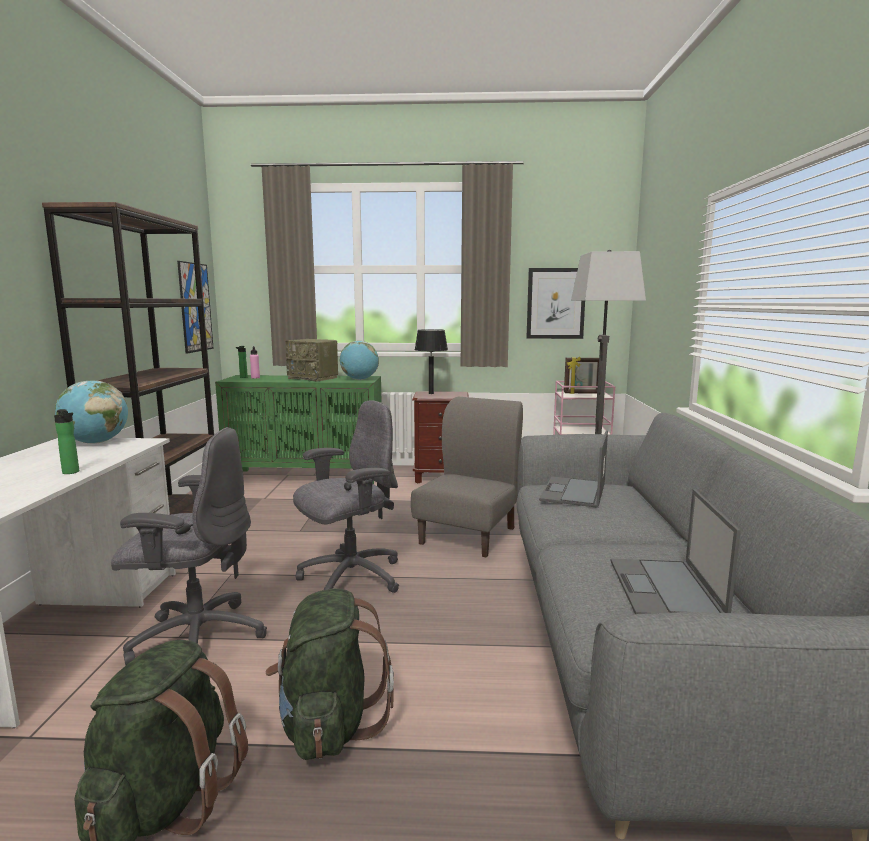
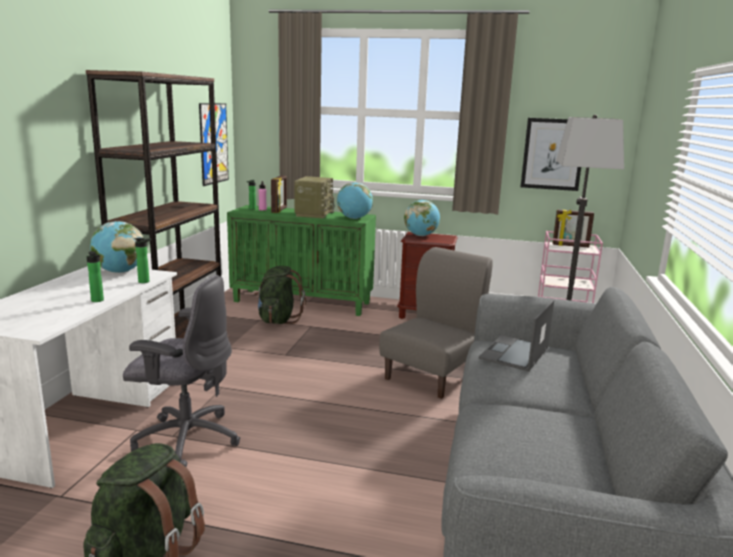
camera: 10 degrees right, 5 degrees up
green backpack [266,589,394,760] -> green backpack moved to [254,266,306,324]
radio [285,339,338,382] -> radio turned 120 degrees counterclockwise [294,176,335,218]
grey office chair [293,400,399,593] -> none
black table lamp [415,329,448,394] -> globe [404,200,440,236]
laptop [611,489,741,614] -> none
none -> bottle [134,238,151,283]
none -> picture frame [271,176,287,213]

